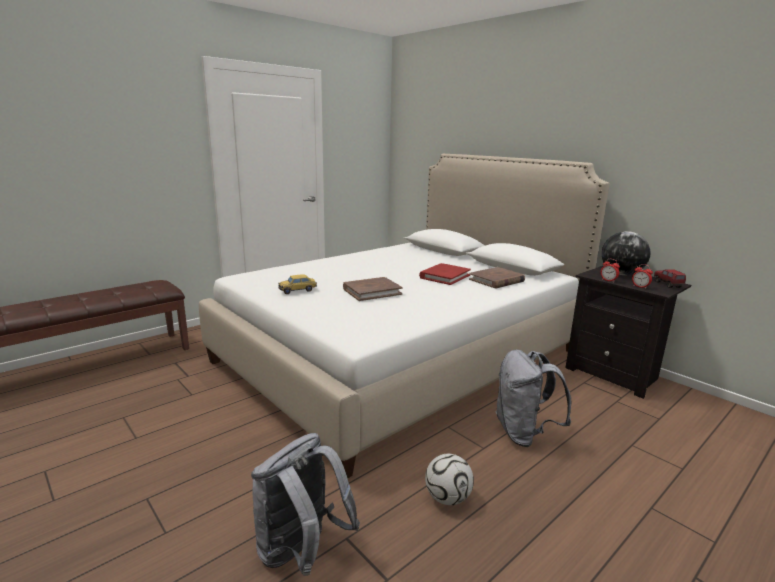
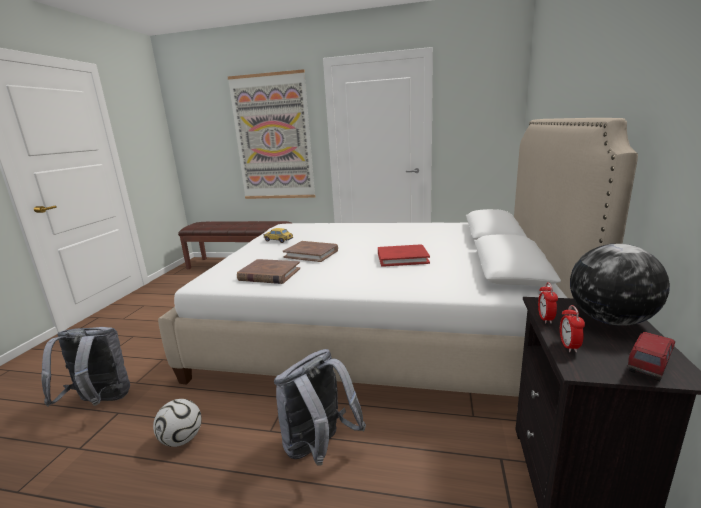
camera: 55 degrees right, 0 degrees up
brown book [469,267,525,288] -> brown book moved to [237,259,300,284]
none -> picture [228,69,315,199]

